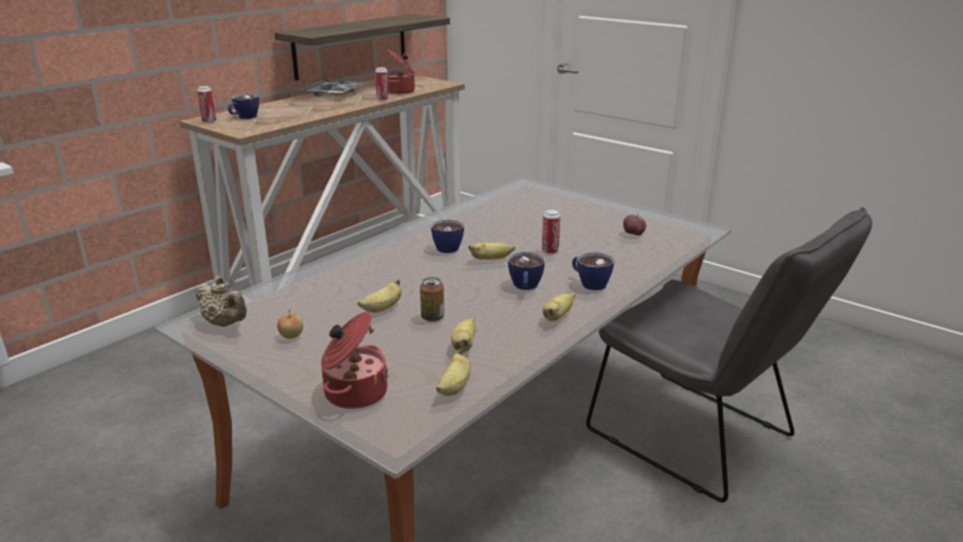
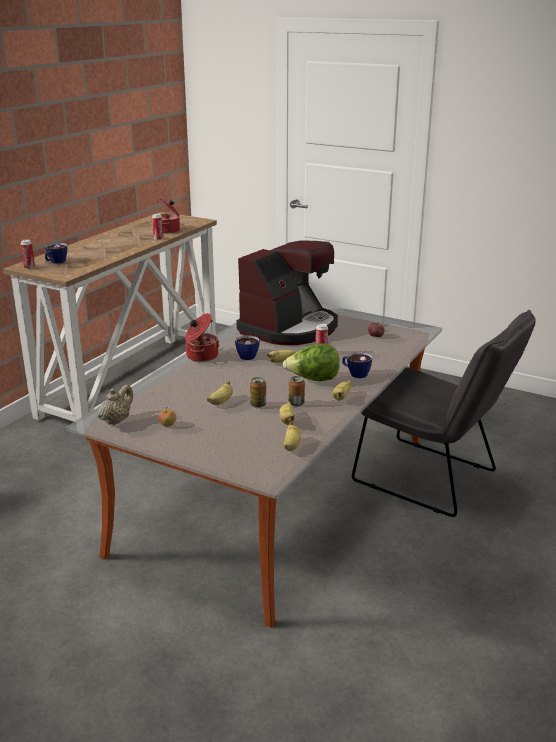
camera: 10 degrees left, 0 degrees up
beige teapot [195,276,247,327] -> beige teapot turned 90 degrees counterclockwise [98,384,133,425]
shelf [274,14,450,81] -> none
tray [301,79,366,96] -> none
cooking pot [321,312,388,409] -> cooking pot moved to [185,313,219,362]
cup [508,252,545,290] -> lettuce [283,343,340,381]
none -> coffee machine [236,240,338,345]
none -> can [289,376,305,406]

